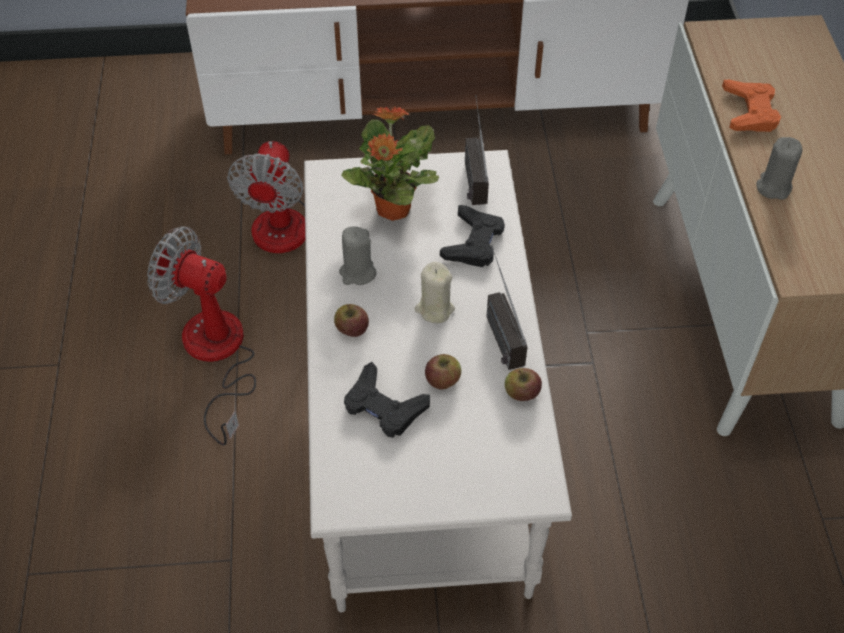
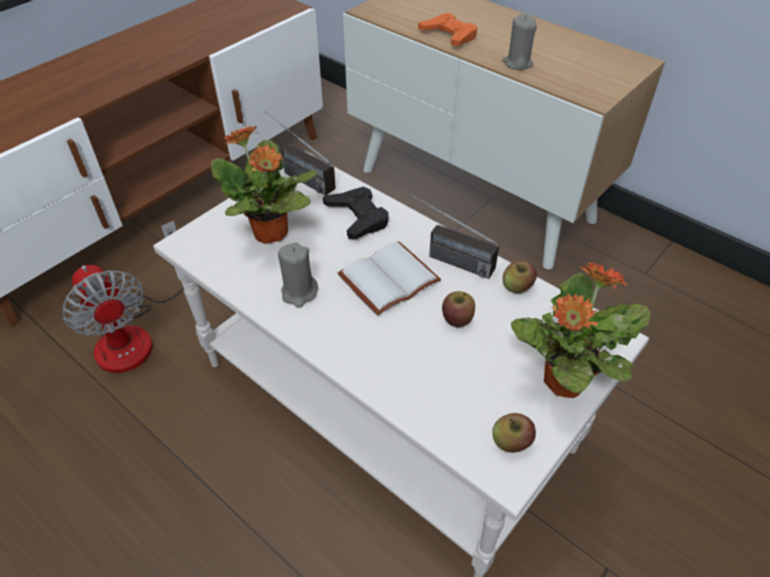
camera: 45 degrees left, 5 degrees down
fan [147,226,256,446] -> none
apple [334,304,369,337] -> apple moved to [492,413,536,453]
black game controller [344,362,430,438] -> none
beige candle [414,262,455,323] -> white book [338,241,441,315]
none -> potted plant [511,262,651,398]

